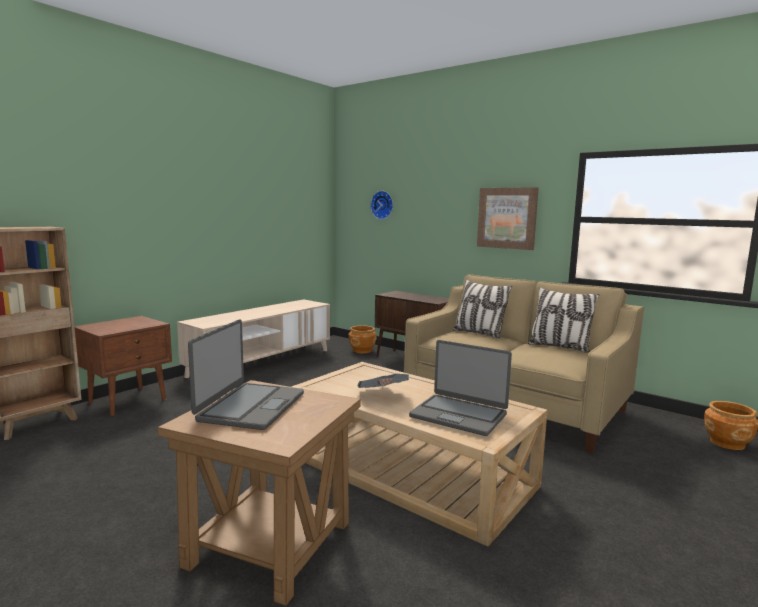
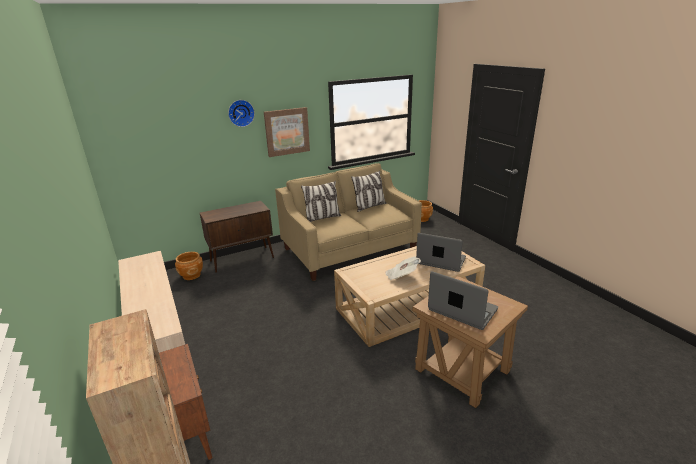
camera: 65 degrees left, 15 degrees up
wall clock [371,191,393,220] -> wall clock moved to [228,100,255,127]
laptop [409,340,512,436] -> laptop turned 120 degrees counterclockwise [416,233,466,272]

